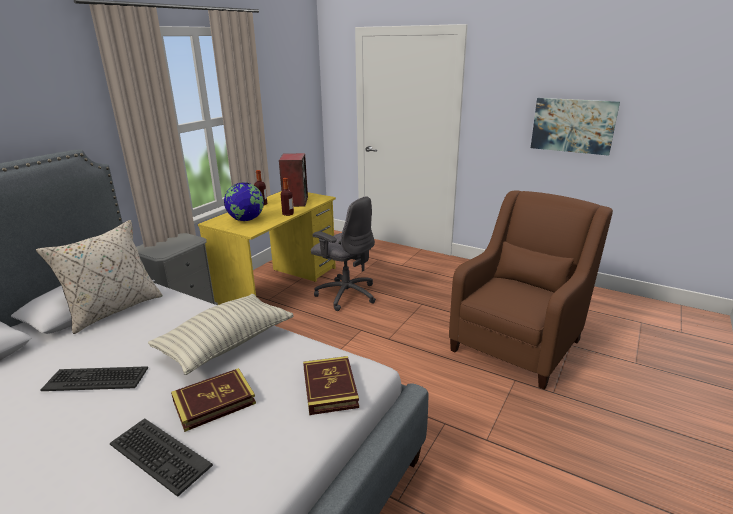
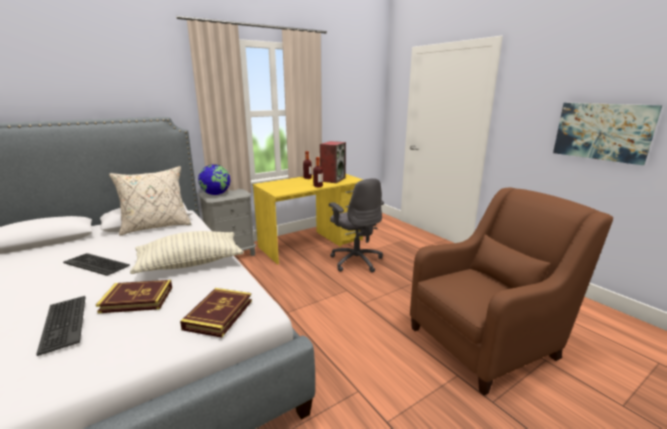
camera: 25 degrees right, 5 degrees down
globe [224,182,264,221] -> globe moved to [198,164,231,195]

